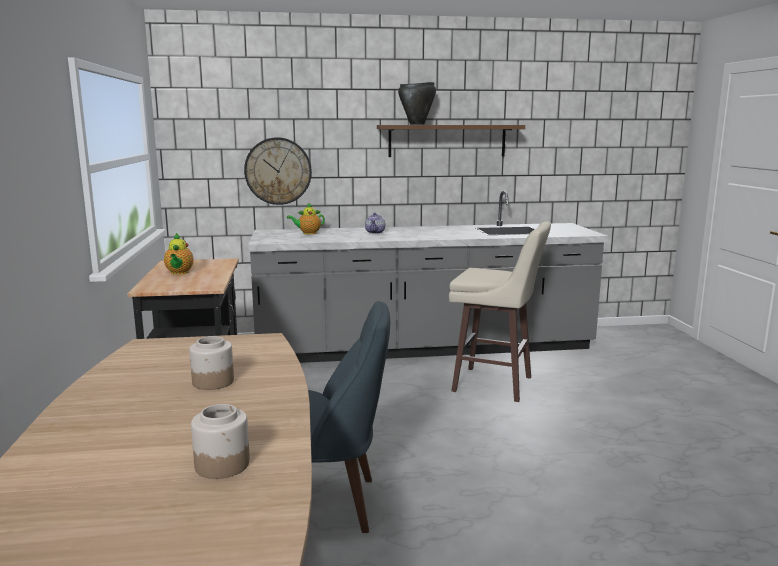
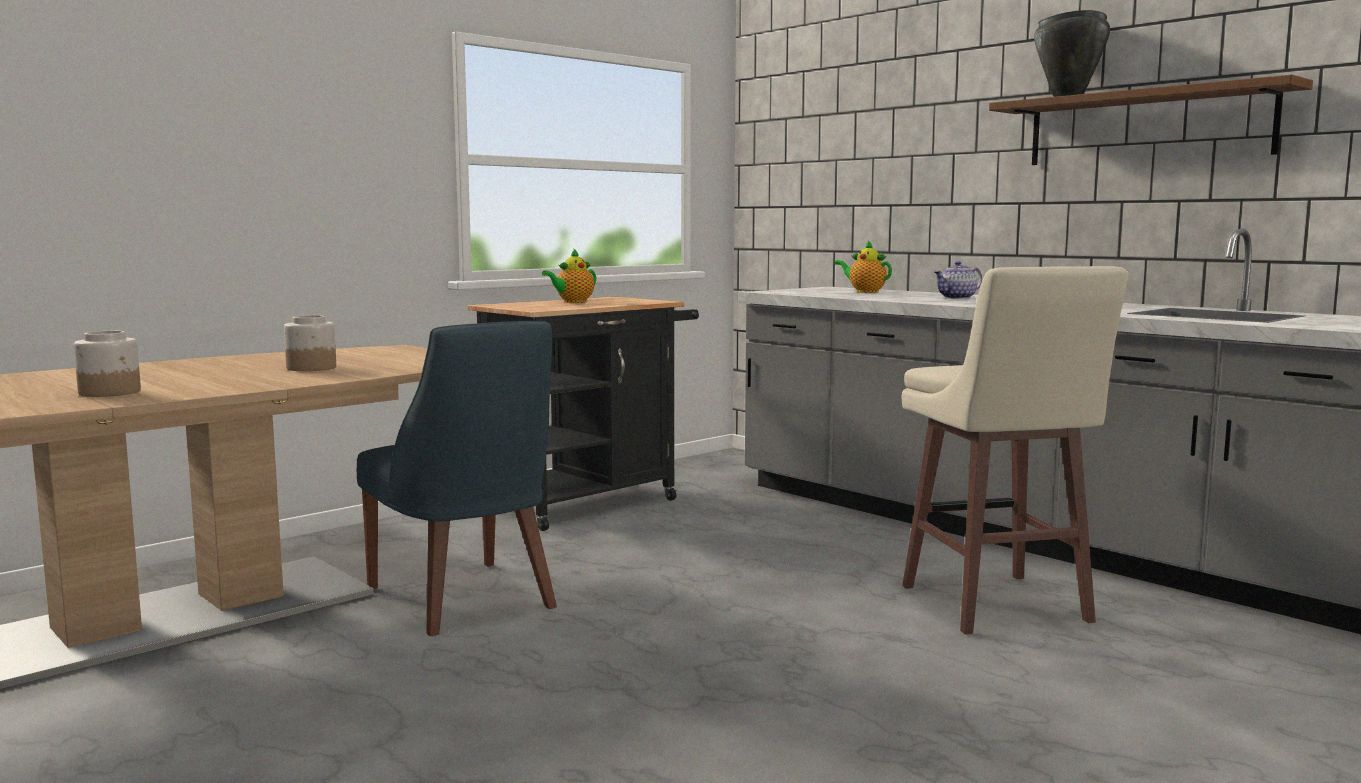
camera: 55 degrees right, 5 degrees down
wall clock [244,137,312,205] -> none

